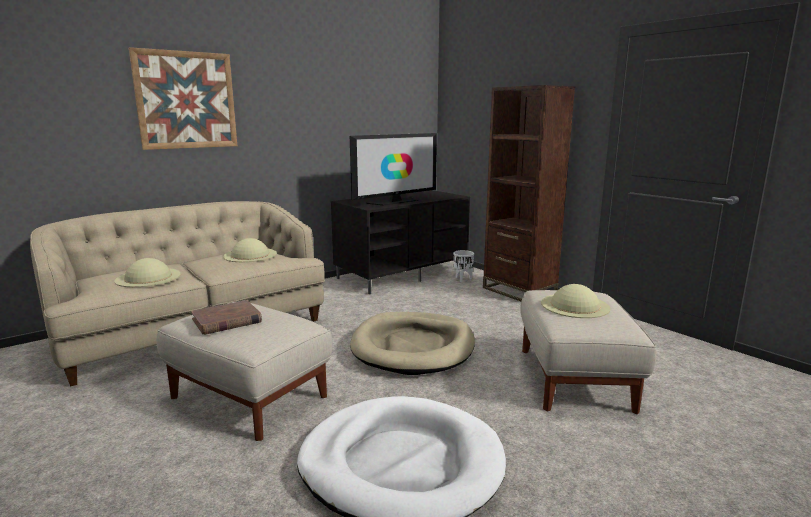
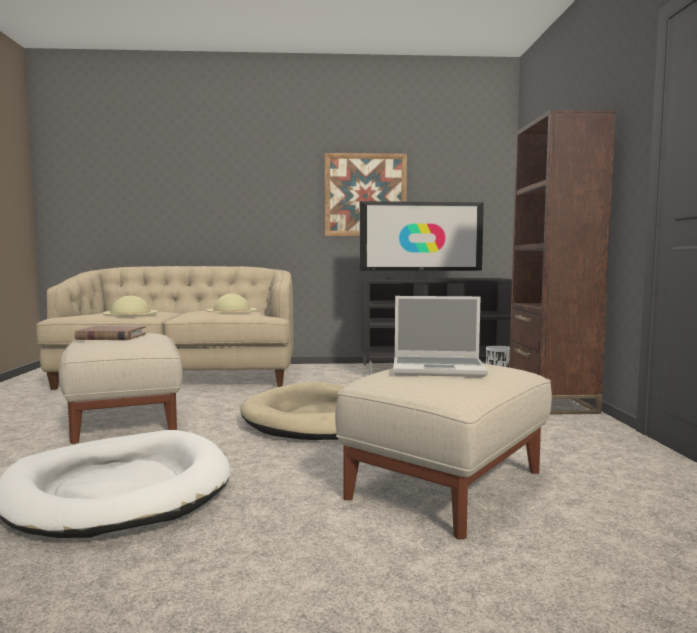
camera: 35 degrees right, 10 degrees down
picture [128,47,237,150] -> picture moved to [325,153,407,236]
beige hat [541,284,610,318] -> laptop [393,296,488,377]

